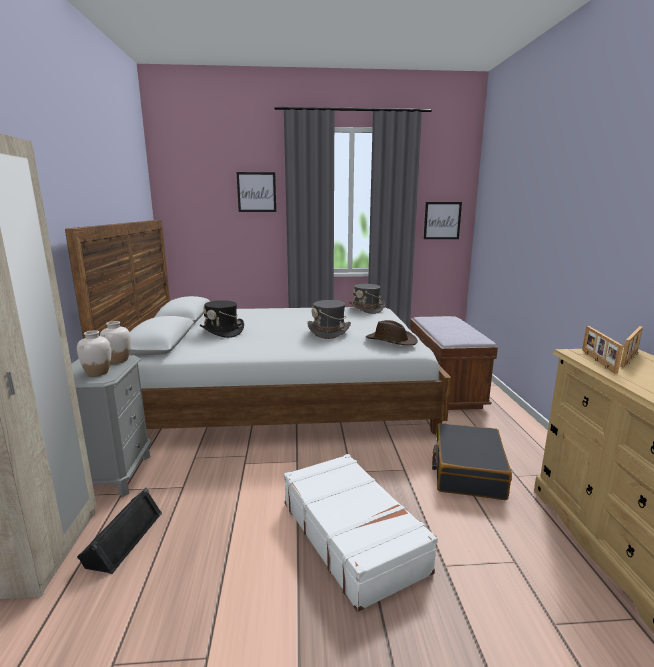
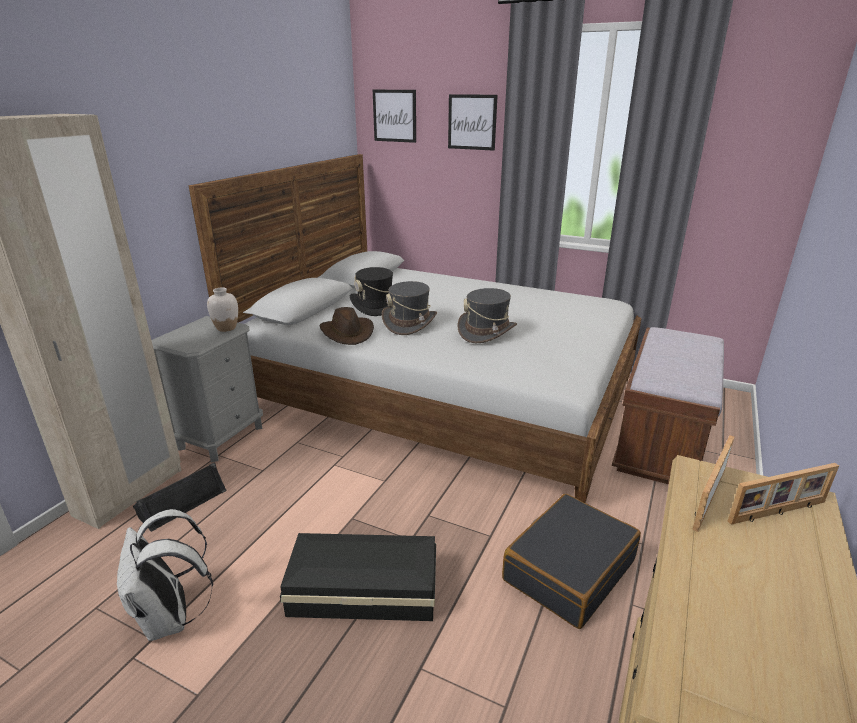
camera: 30 degrees right, 10 degrees up
white vase [77,330,111,377] -> none
white suitcase [284,454,438,612] -> black storage box [280,533,436,621]
grey hat [349,284,385,314] -> grey hat moved to [382,281,437,335]
brown hat [366,320,418,346] -> brown hat moved to [319,307,374,345]
picture [424,202,462,239] -> picture moved to [373,90,416,143]
none -> white backpack [117,509,213,641]

